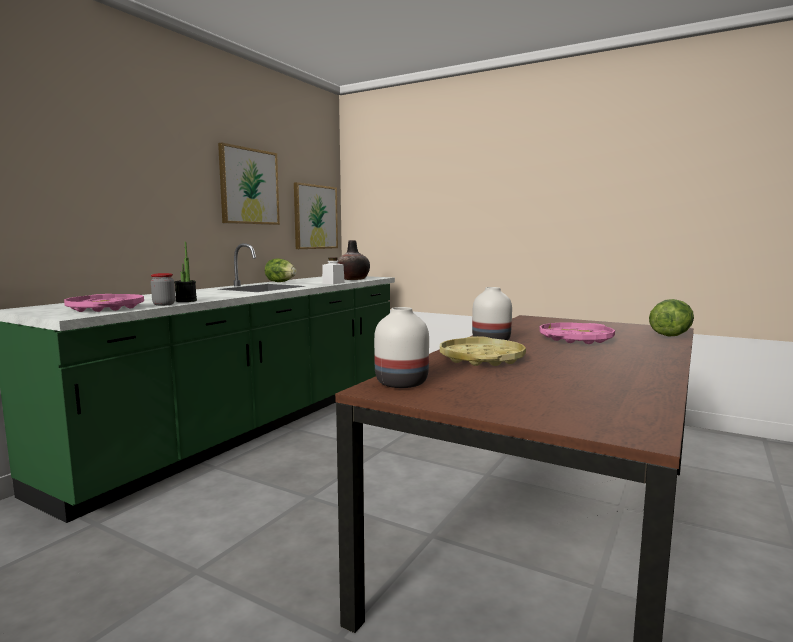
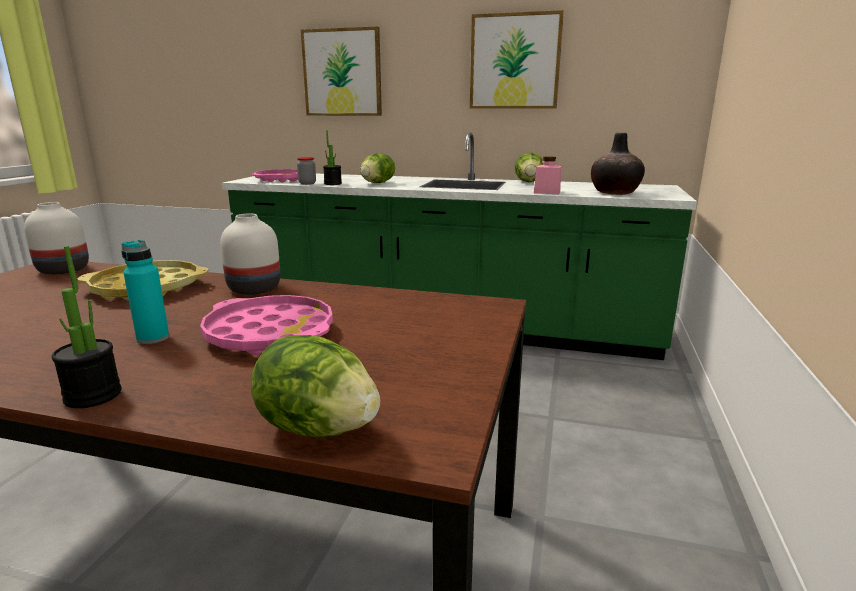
camera: 75 degrees right, 10 degrees up
picture [294,182,338,249] -> picture moved to [301,26,382,116]
white jar [322,258,345,284] -> pink jar [534,157,561,194]
none -> potted plant [52,246,122,408]
none -> turquoise bottle [121,240,169,344]
none -> lettuce [360,153,395,183]

